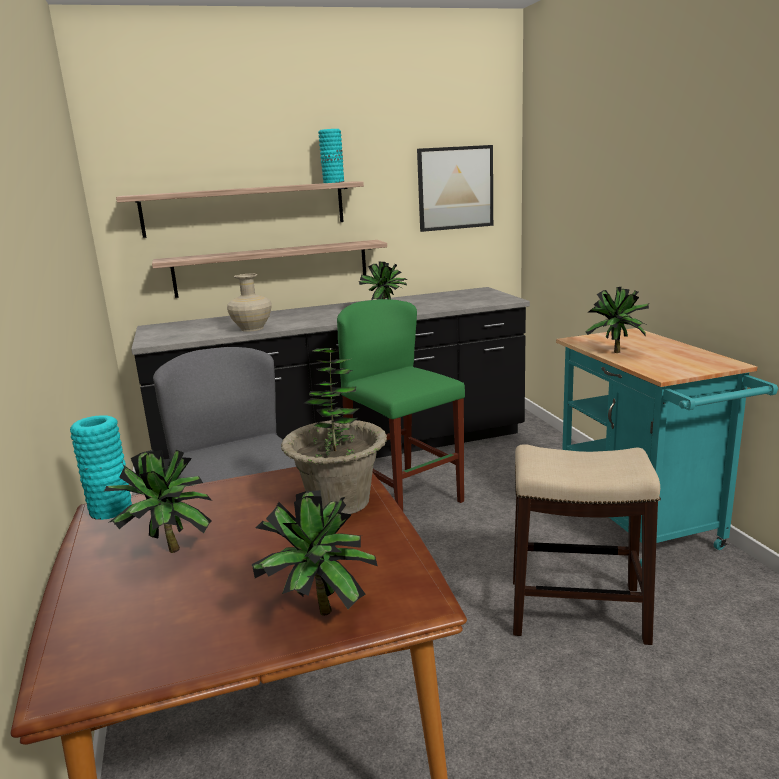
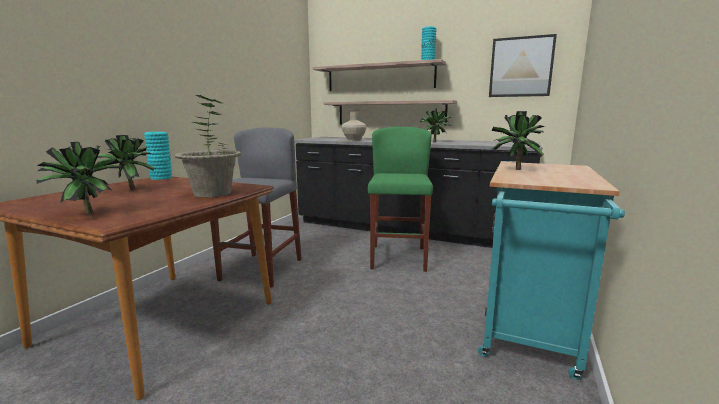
camera: 40 degrees right, 5 degrees down
stool [513,444,661,645] -> none

